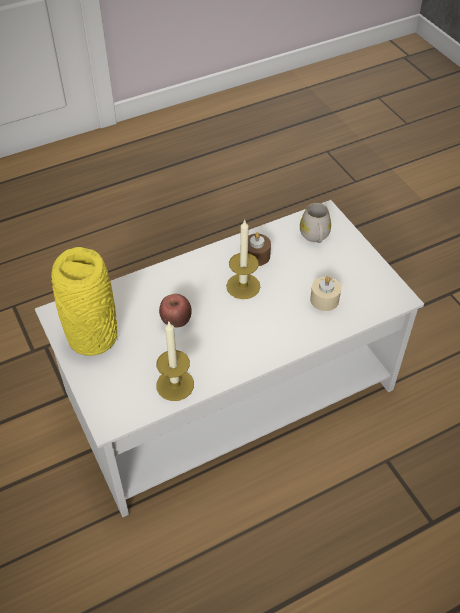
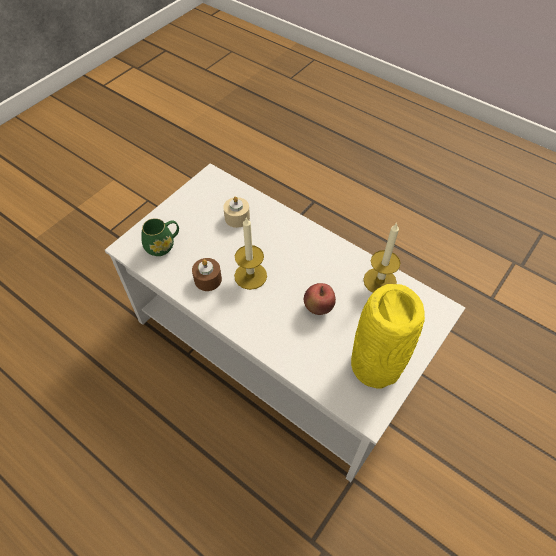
camera: 115 degrees left, 5 degrees up
white mug [300,203,331,243] -> green mug [141,218,179,256]

